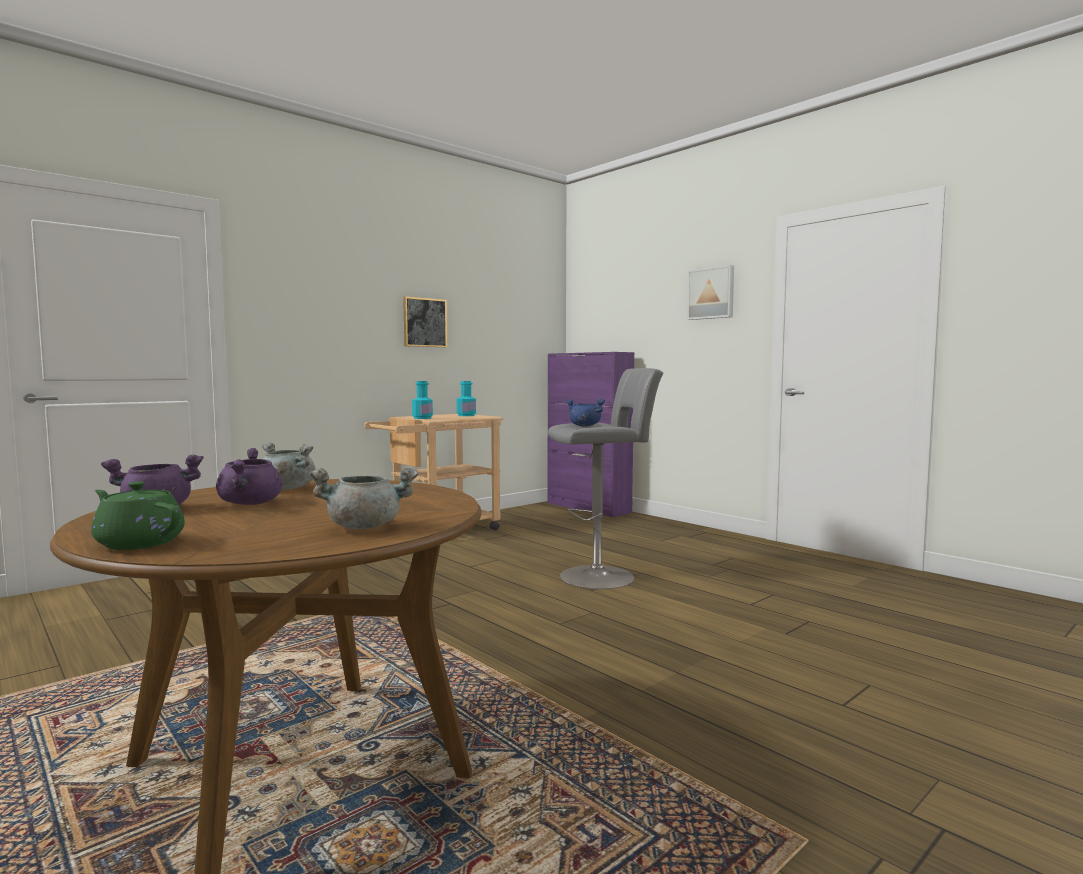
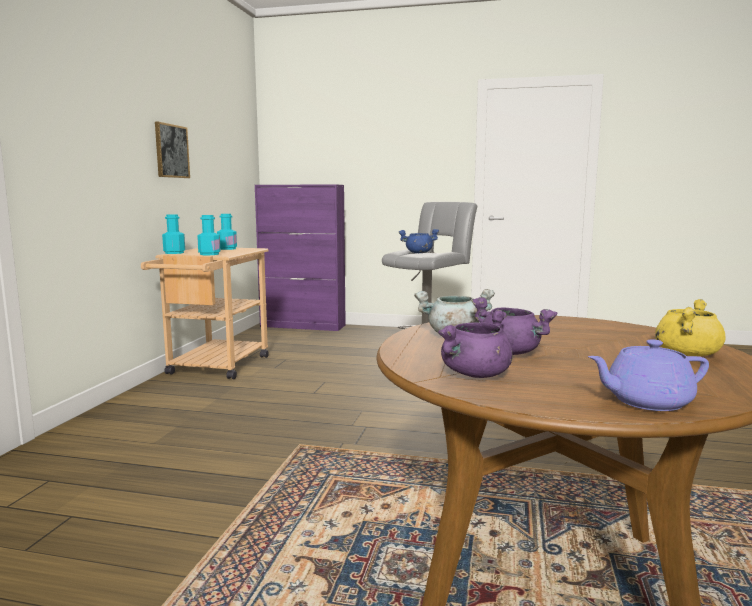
camera: 35 degrees left, 5 degrees up
green teapot [91,481,185,550] -> purple teapot [588,339,709,411]
grey cooking pot [309,468,418,530] -> yellow cooking pot [655,299,725,356]
picture [687,265,734,320] -> none
none -> turquoise bottle [162,214,185,254]

